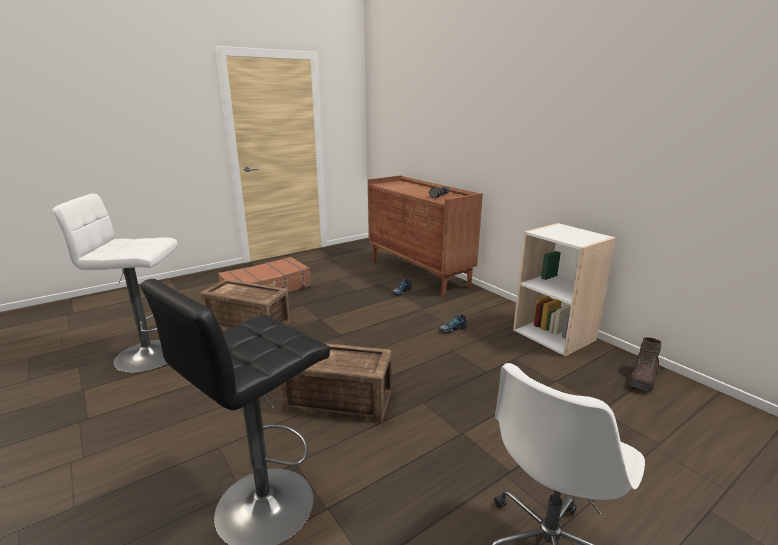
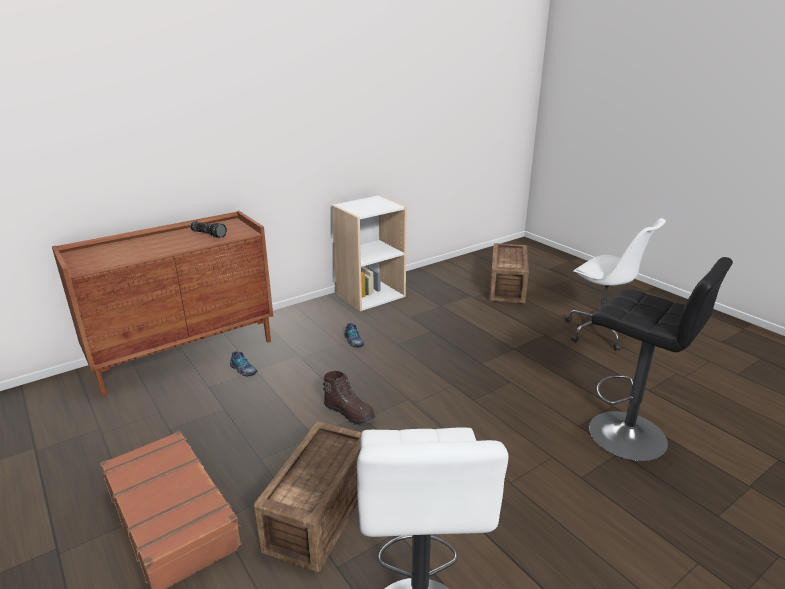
camera: 90 degrees left, 5 degrees up
crate [279,343,392,423] -> crate moved to [489,243,529,304]
brown boot [628,337,662,391] -> brown boot moved to [323,371,375,425]

